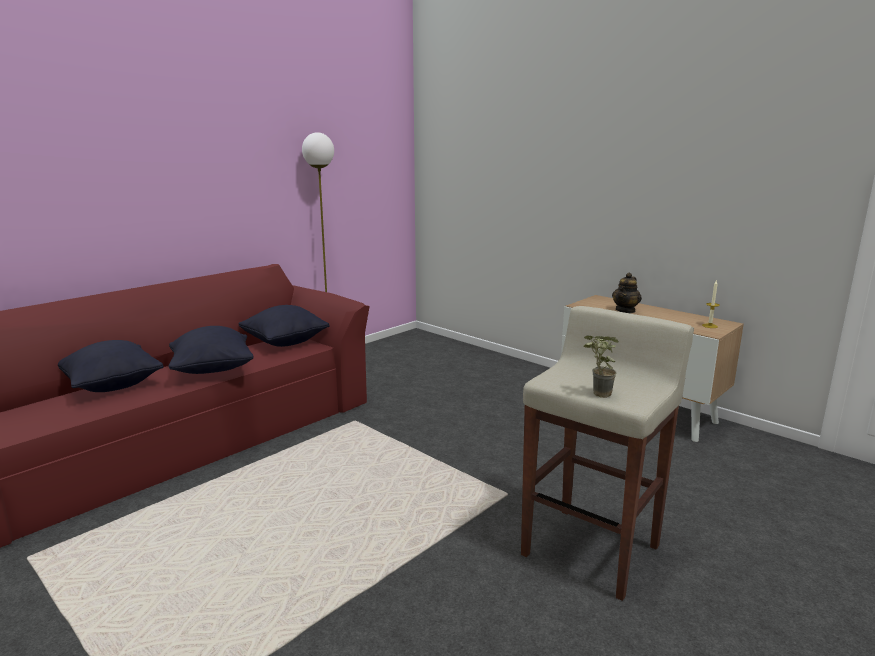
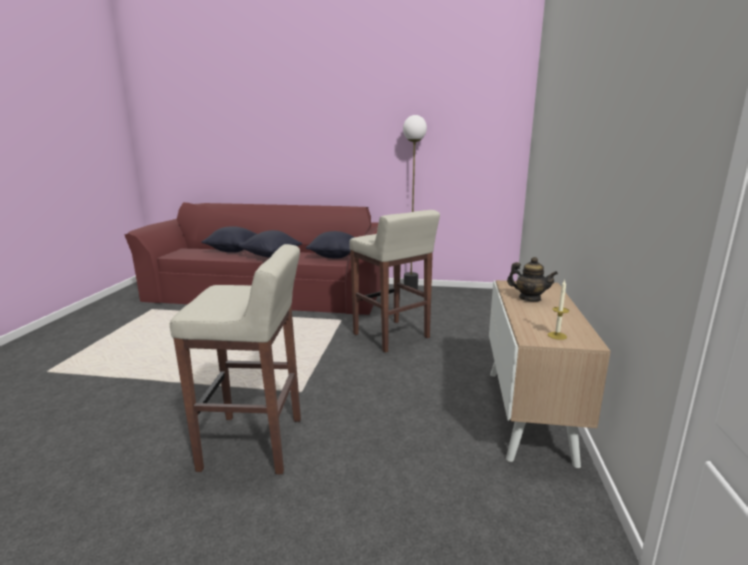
camera: 55 degrees right, 0 degrees up
potted plant [583,336,619,398] -> none
teapot [612,273,642,313] -> teapot turned 150 degrees counterclockwise [507,257,558,302]
none -> beige stool [349,210,440,353]

